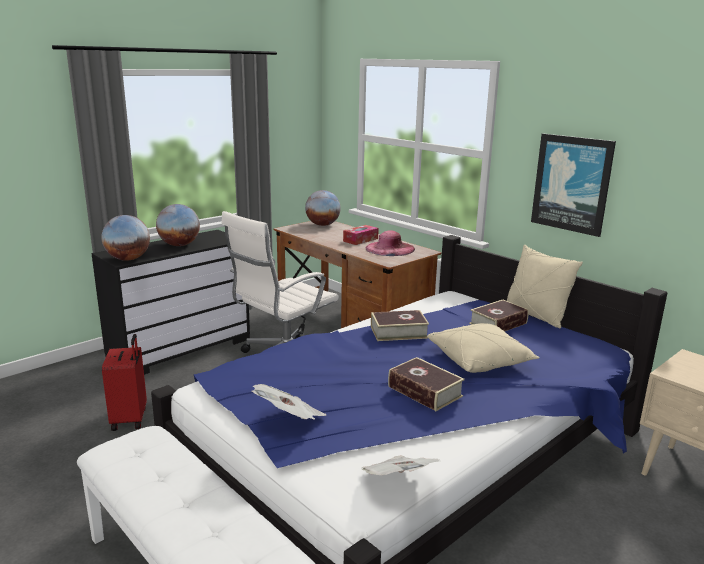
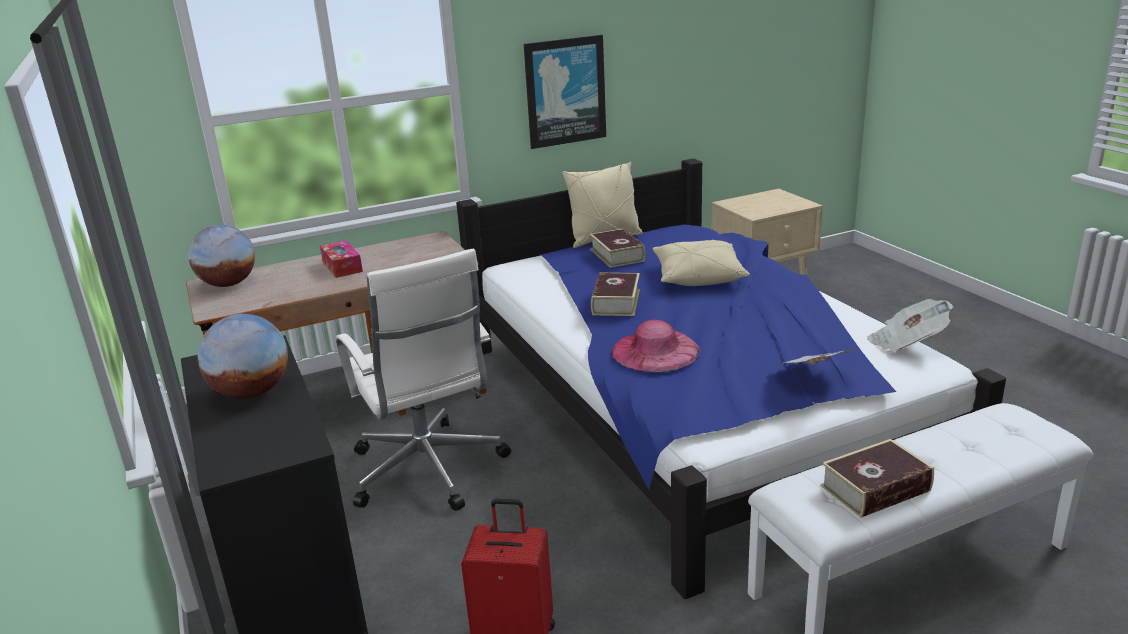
camera: 70 degrees left, 5 degrees up
globe [101,215,150,261] -> none
pink hat [366,230,415,256] -> pink hat moved to [612,319,700,372]
book [388,357,465,411] -> book moved to [820,439,934,518]

